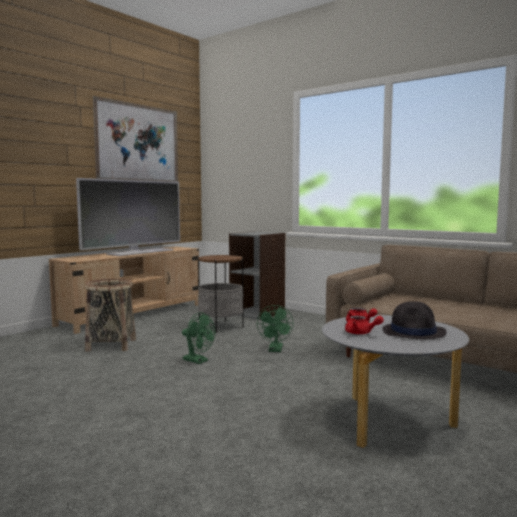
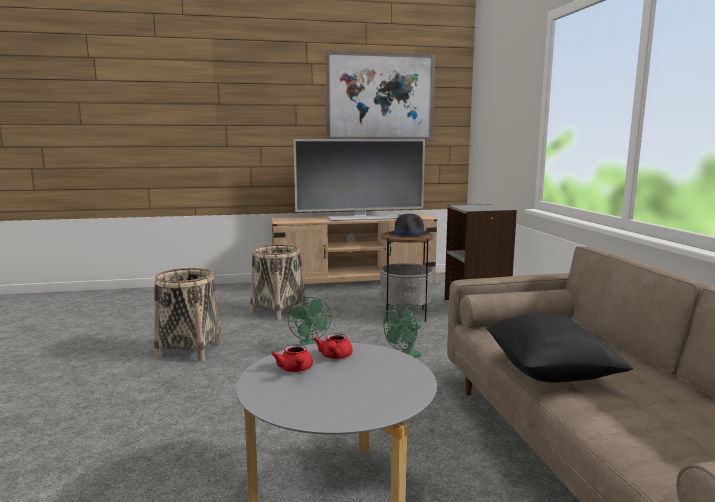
camera: 40 degrees right, 5 degrees up
black hat [382,301,447,339] -> black hat moved to [389,214,430,237]
none -> basket [154,268,222,362]
none -> black pillow [486,313,634,383]

